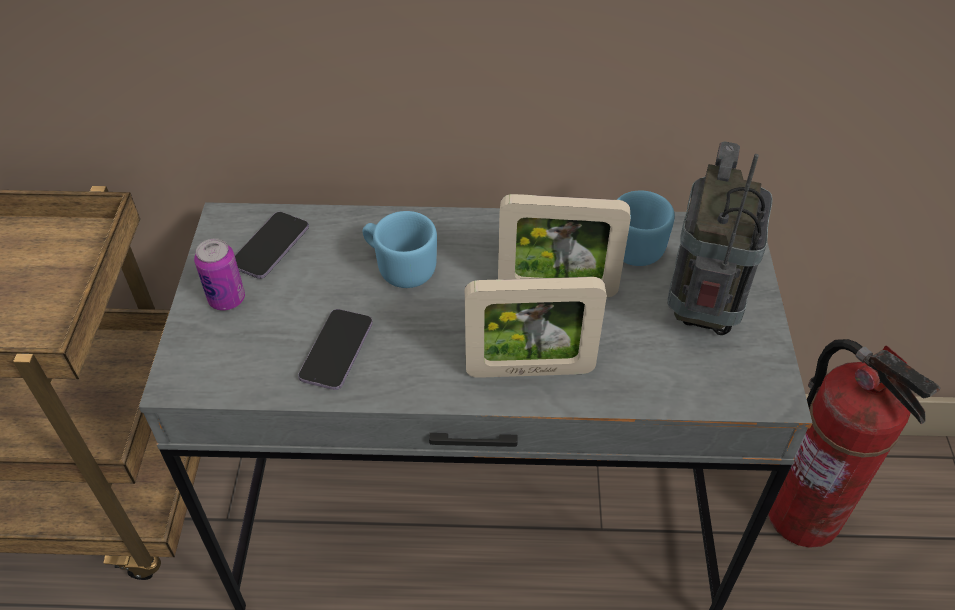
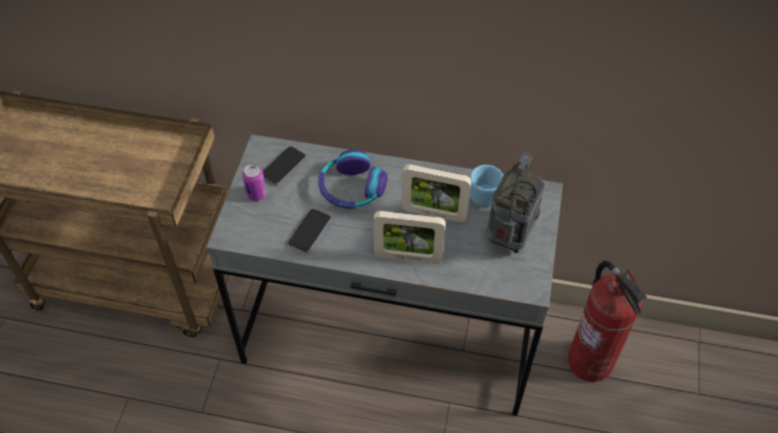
camera: 10 degrees right, 5 degrees up
blue mug [363,211,437,288] -> headphones [318,149,388,209]

